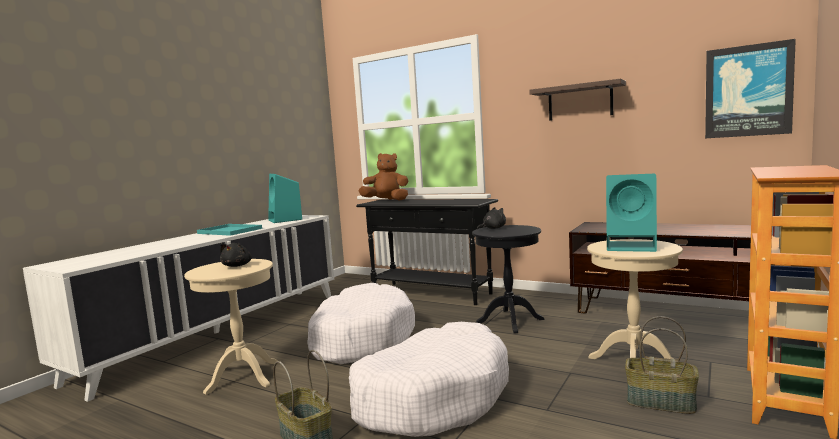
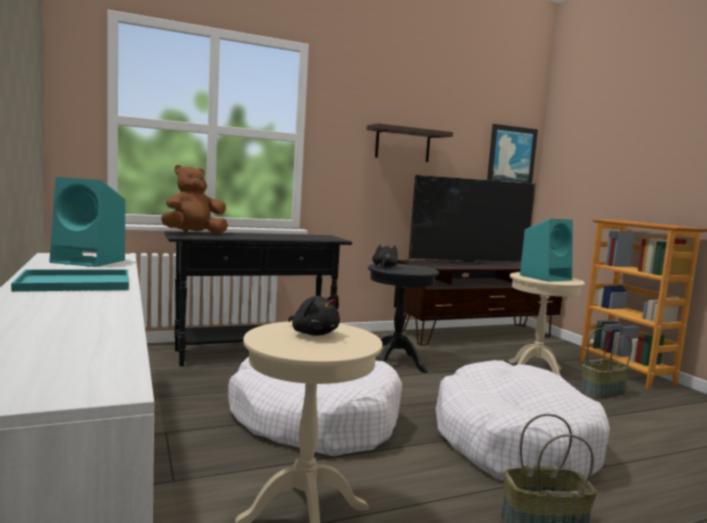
camera: 55 degrees left, 0 degrees up
none -> television [409,175,536,265]

